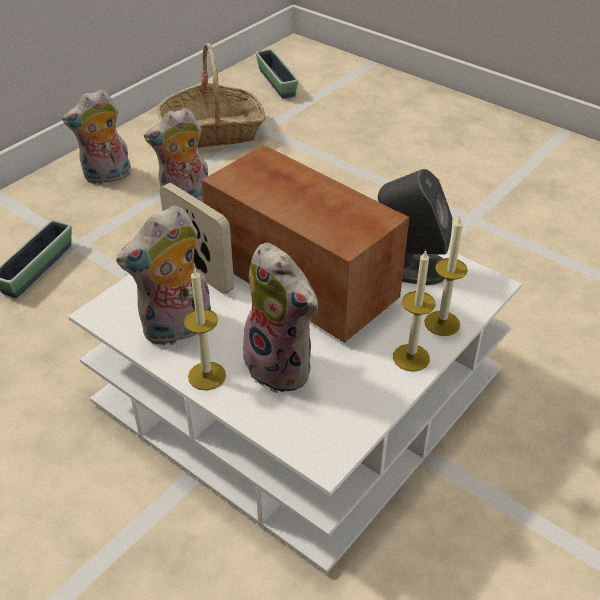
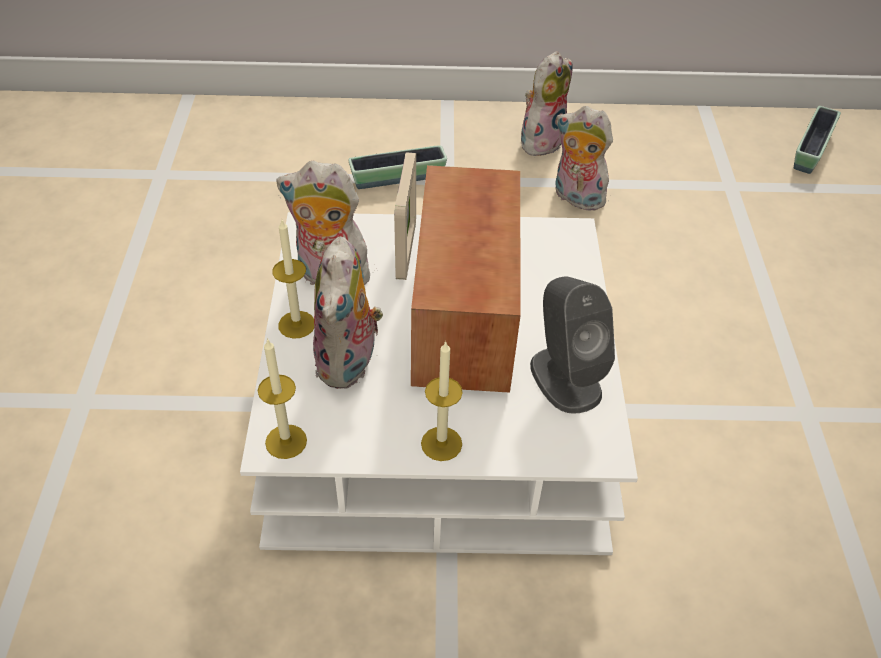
camera: 50 degrees right, 5 degrees up
plush toy [62,89,131,185] -> plush toy turned 105 degrees clockwise [521,51,573,156]
basket [157,43,266,148] -> none
candle [424,217,468,336] -> candle moved to [258,338,307,459]

